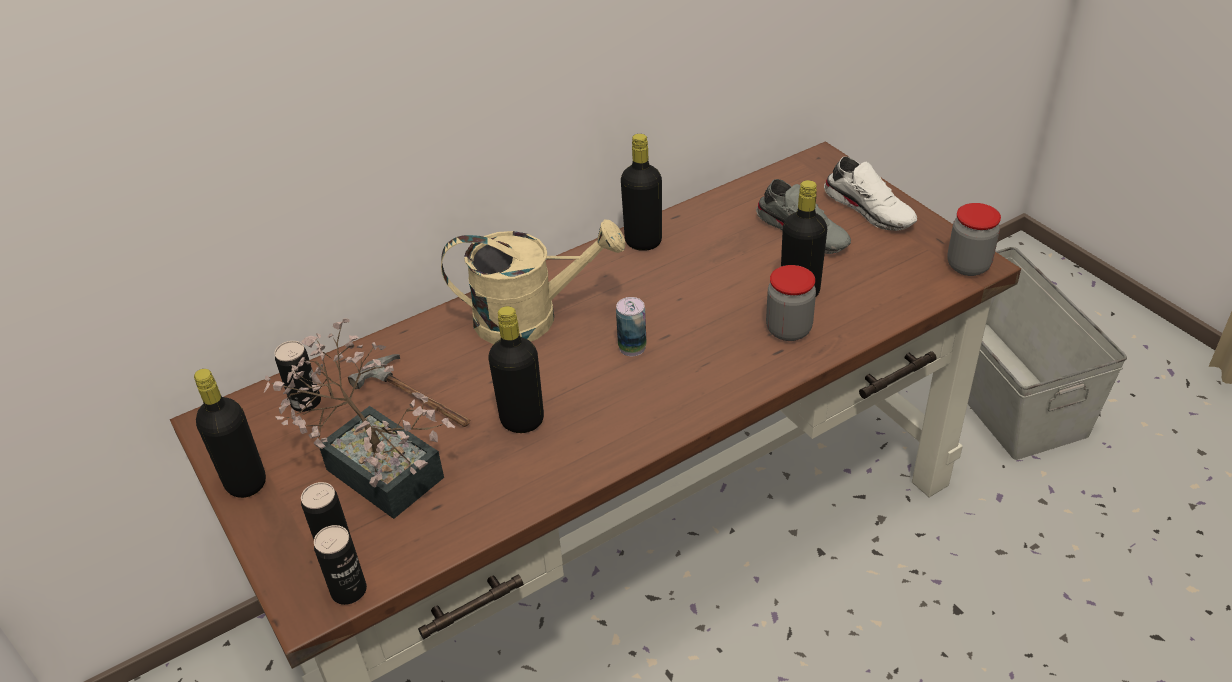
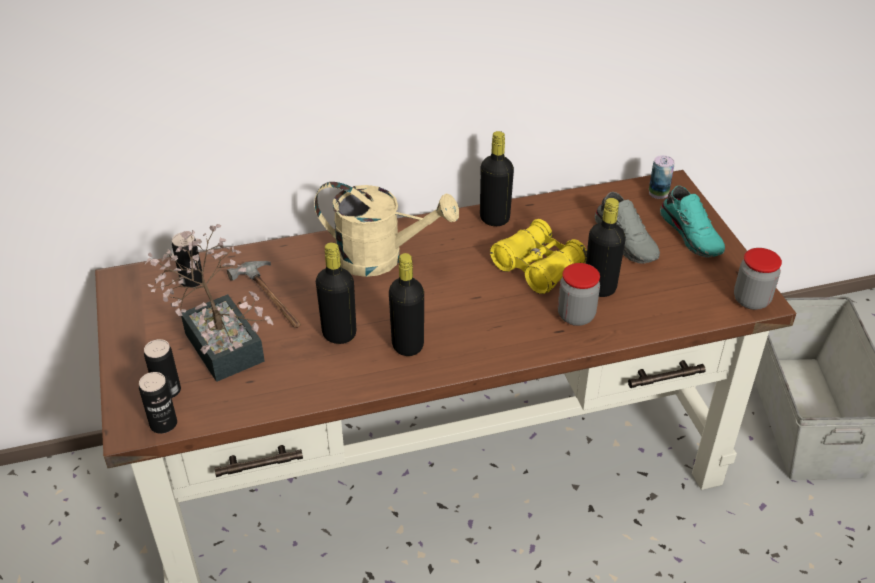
camera: 15 degrees right, 0 degrees up
black bottle [194,369,266,498] -> black bottle moved to [389,253,424,356]
can [616,297,647,356] -> can moved to [649,155,674,199]
white shoe [824,156,917,231] -> turquoise shoe [660,186,725,257]
none -> yellow binoculars [490,219,587,294]

